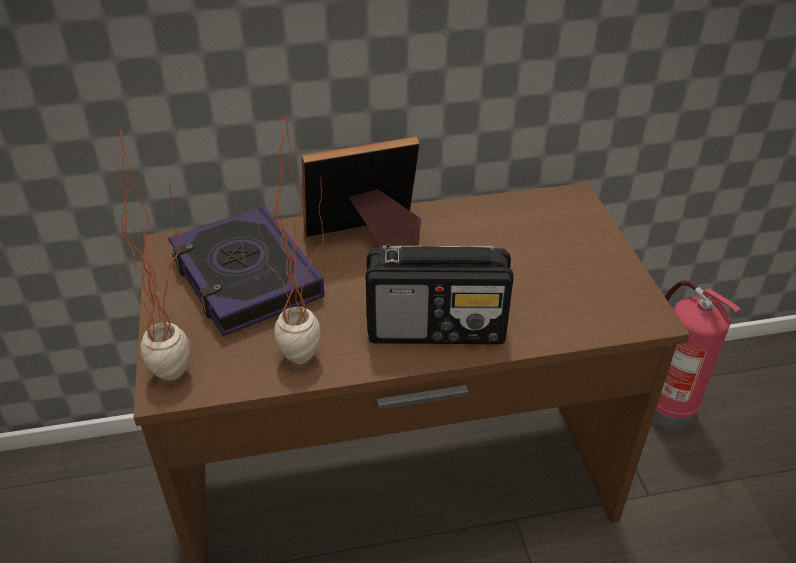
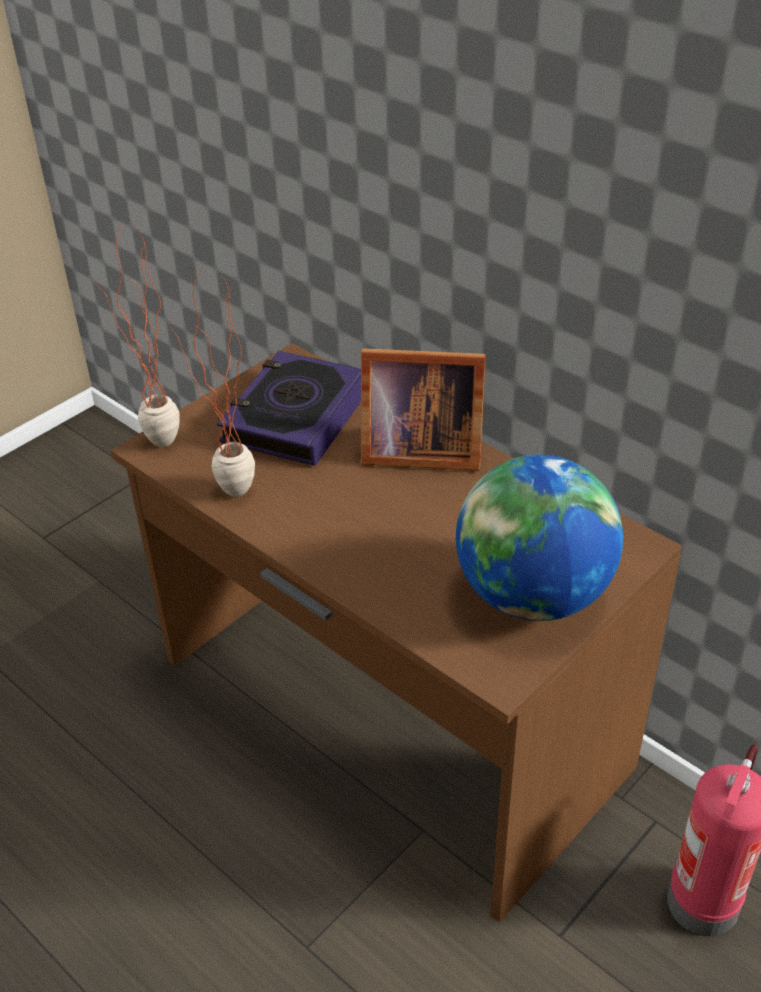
camera: 55 degrees right, 0 degrees up
picture frame [302,137,421,247] -> picture frame turned 150 degrees clockwise [361,348,486,471]
radio [366,244,513,344] -> none
none -> globe [456,455,623,621]

